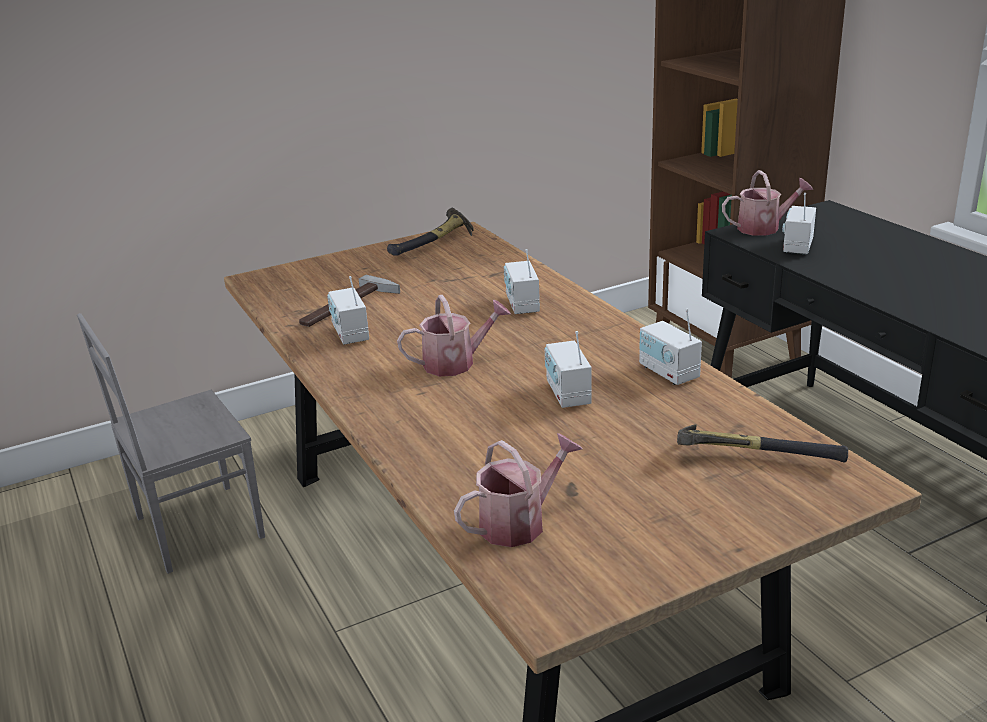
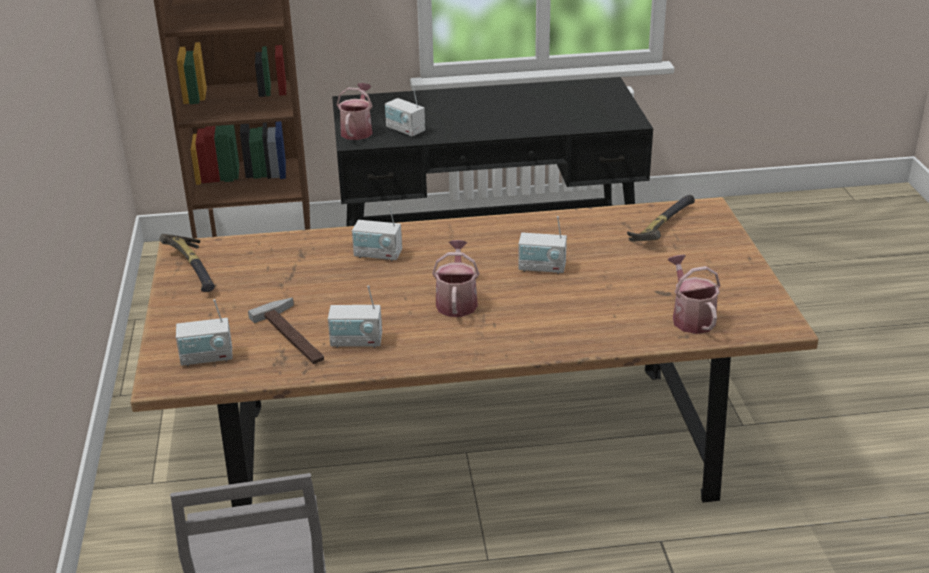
camera: 70 degrees left, 5 degrees up
radio [639,309,702,385] -> radio moved to [176,299,233,366]

